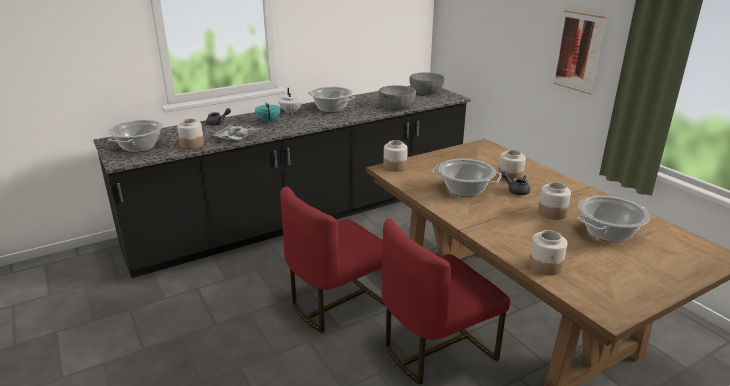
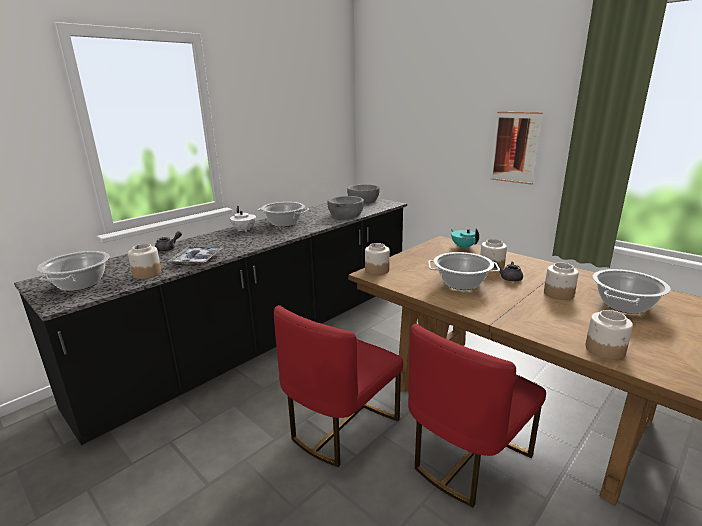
camera: 15 degrees left, 5 degrees down
turquoise teapot [255,103,281,122] -> turquoise teapot moved to [451,228,479,249]

